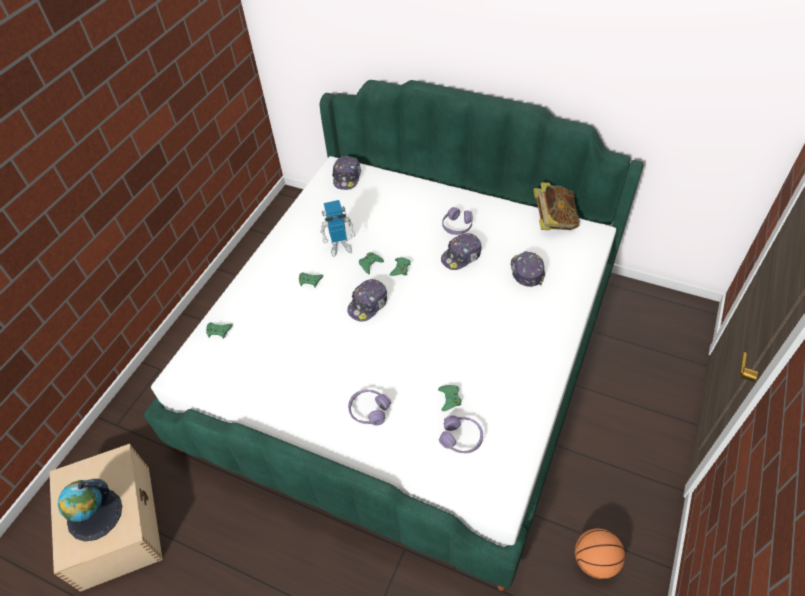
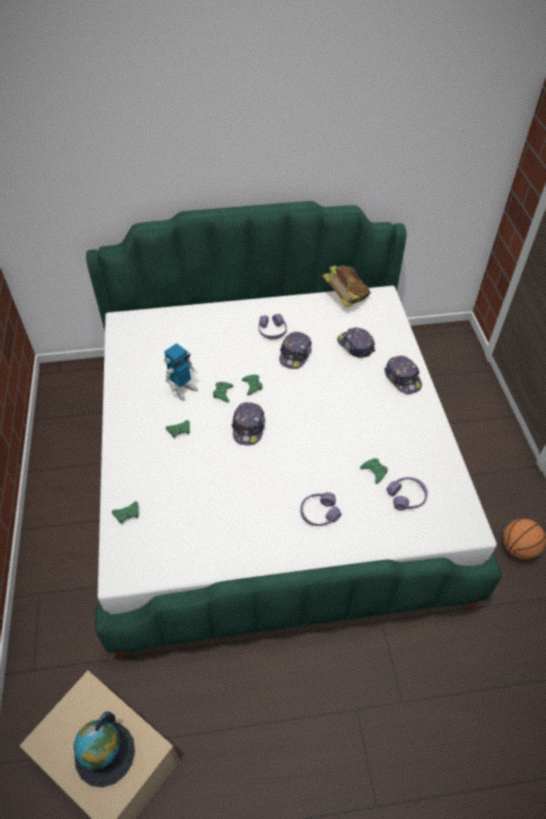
camera: 35 degrees left, 0 degrees up
cap [332,156,361,190] -> cap moved to [385,356,422,394]

